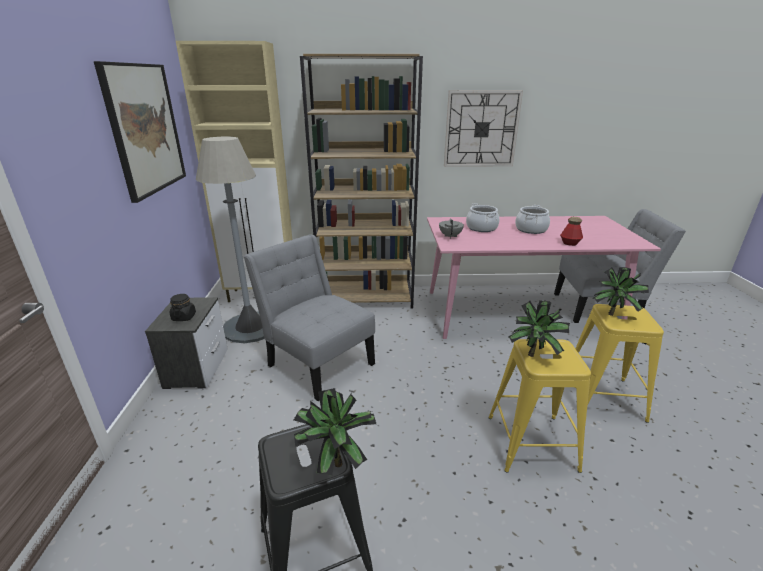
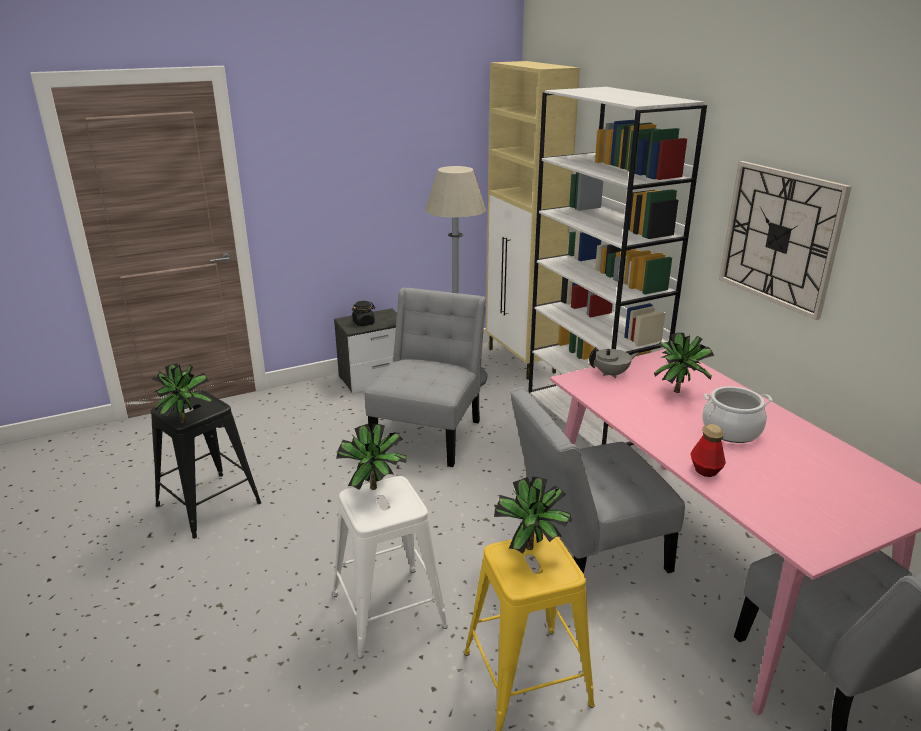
camera: 65 degrees right, 0 degrees up
picture [94,61,186,203] -> none
brown bookcase [300,54,423,309] -> white bookcase [529,87,707,446]
cooking pot [466,203,500,232] -> potted plant [654,333,714,393]
yellow stool [488,339,591,473] -> white stool [333,476,448,658]
none -> grey chair [510,387,685,574]

